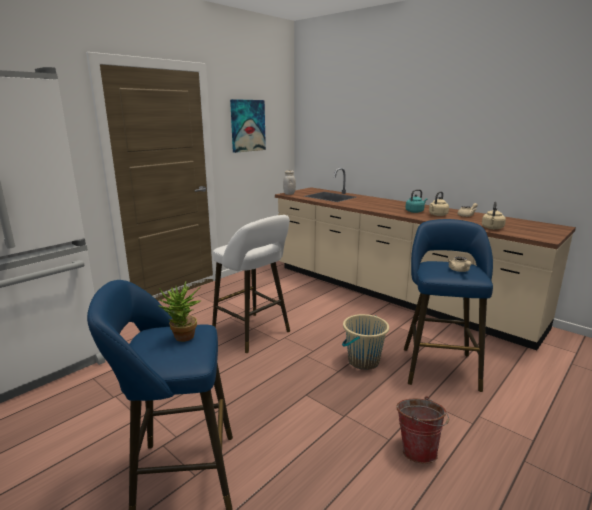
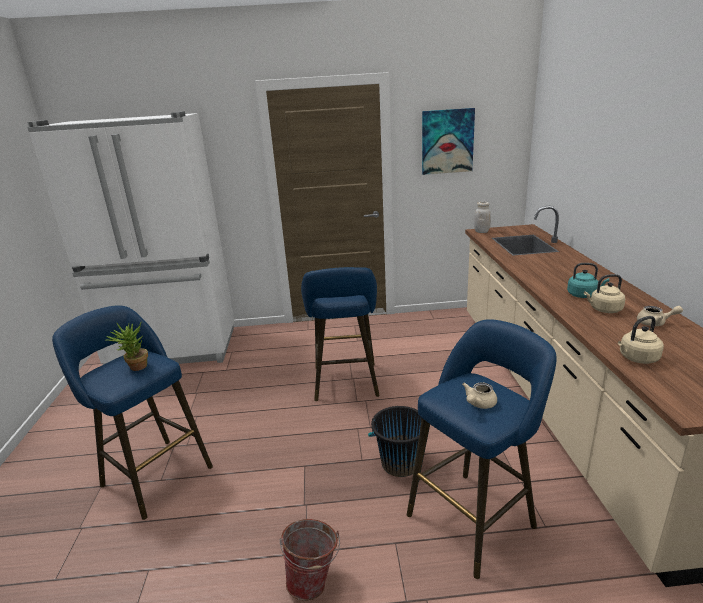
camera: 45 degrees right, 5 degrees up
white stool [212,215,290,353] -> blue stool [301,267,380,401]
beige bucket [342,314,389,370] -> black bucket [368,406,422,477]

